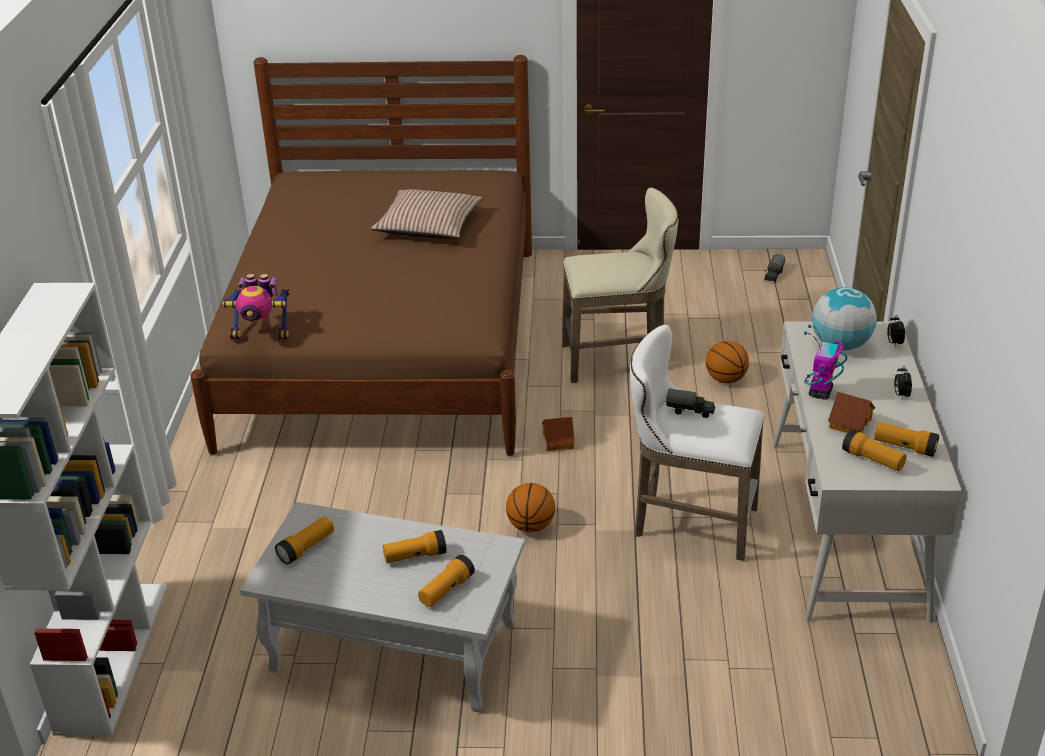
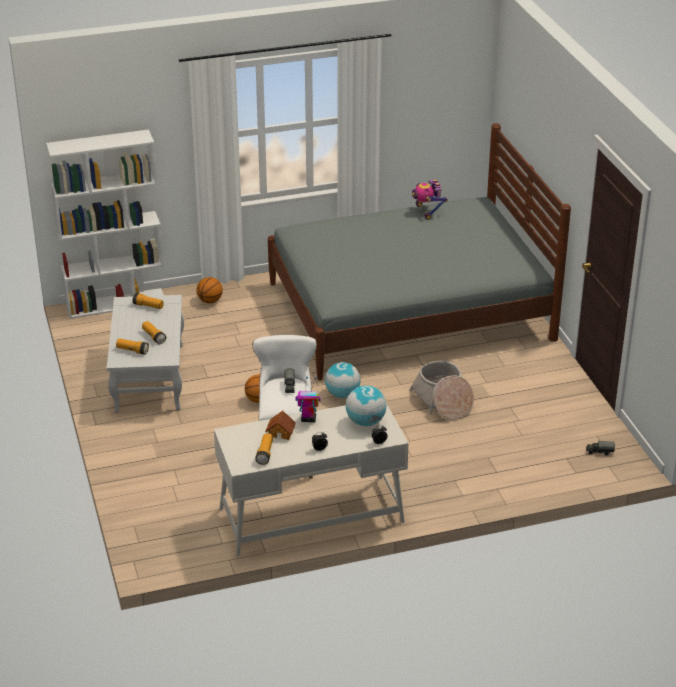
camera: 70 degrees right, 0 degrees up
brown bed [190,55,532,456] -> grey bed [268,123,571,380]
toy robot [222,274,290,339] -> toy robot moved to [412,179,448,220]
pillow [370,189,483,239] -> none
toy house [542,417,575,451] -> globe [325,362,360,398]
beige stool [562,188,678,383] -> basket [409,361,474,420]
basketball [706,341,749,384] -> basketball moved to [196,277,223,303]
flashlight [842,429,906,471] -> none

